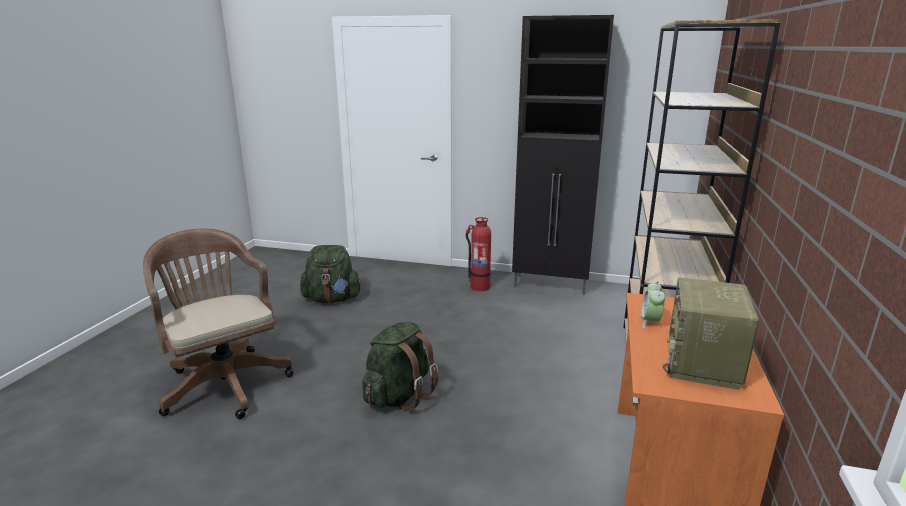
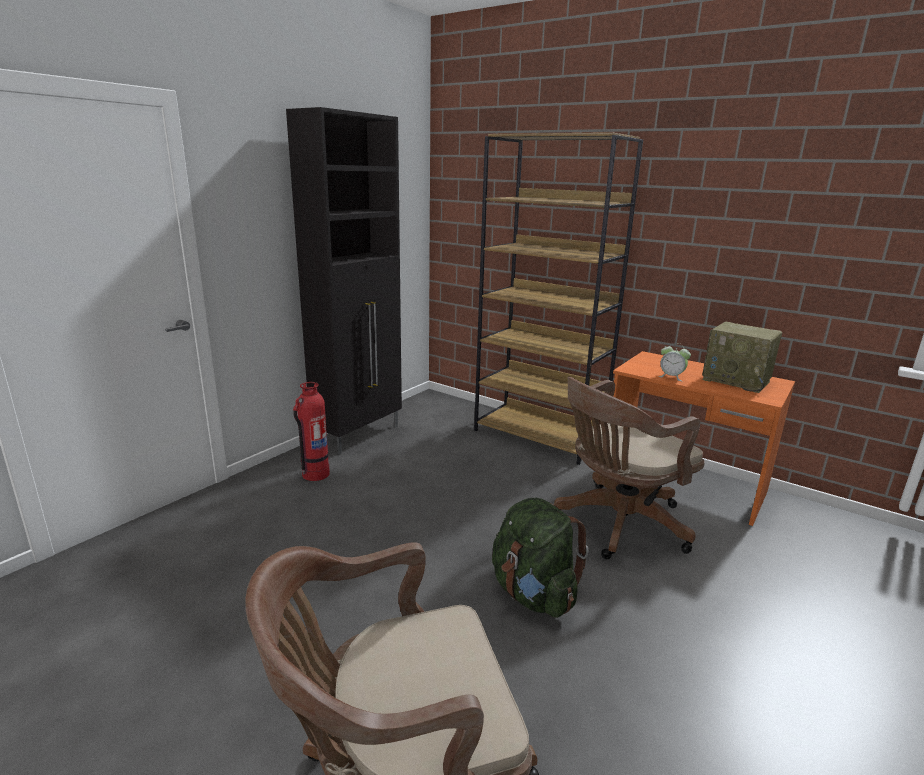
camera: 70 degrees left, 0 degrees up
green backpack [300,245,362,303] -> none
none -> brown office chair [554,377,705,559]

